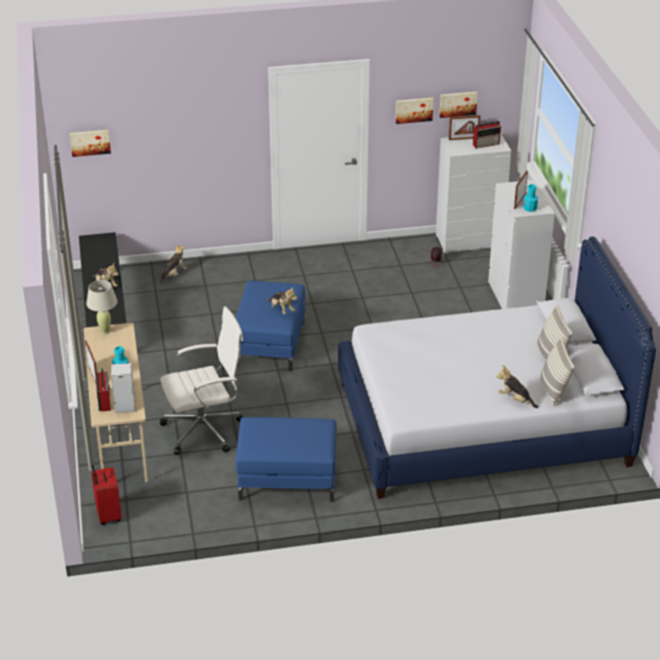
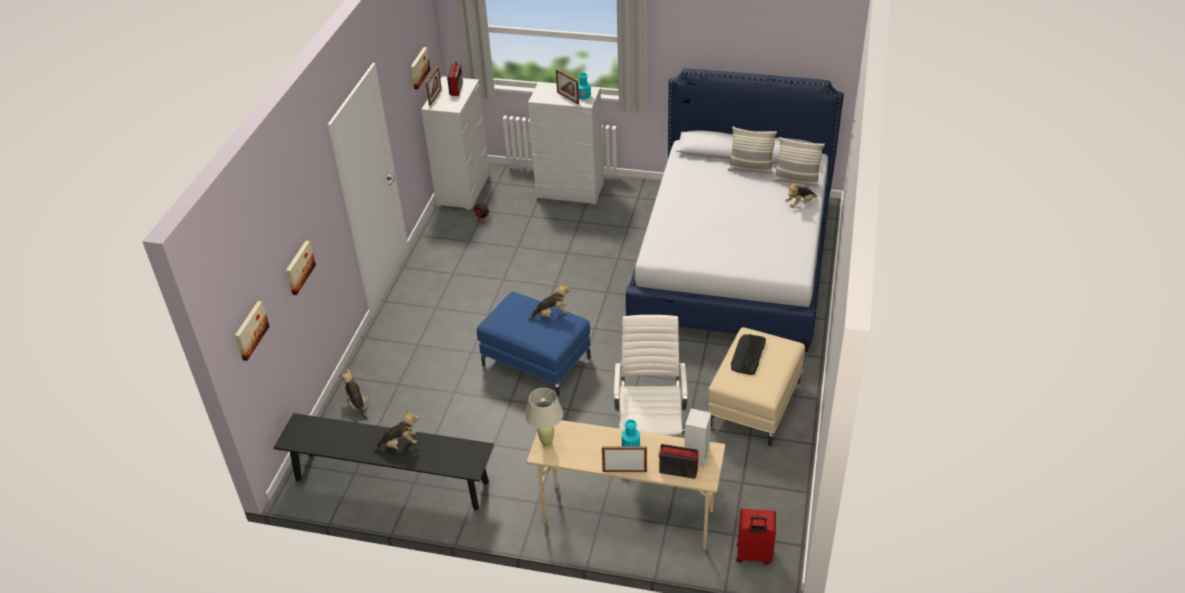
camera: 65 degrees left, 5 degrees up
blue ottoman [235,417,337,502] -> beige ottoman [707,327,805,446]
picture [396,98,434,124] -> picture moved to [286,241,316,295]
none -> keyboard [731,334,766,375]

